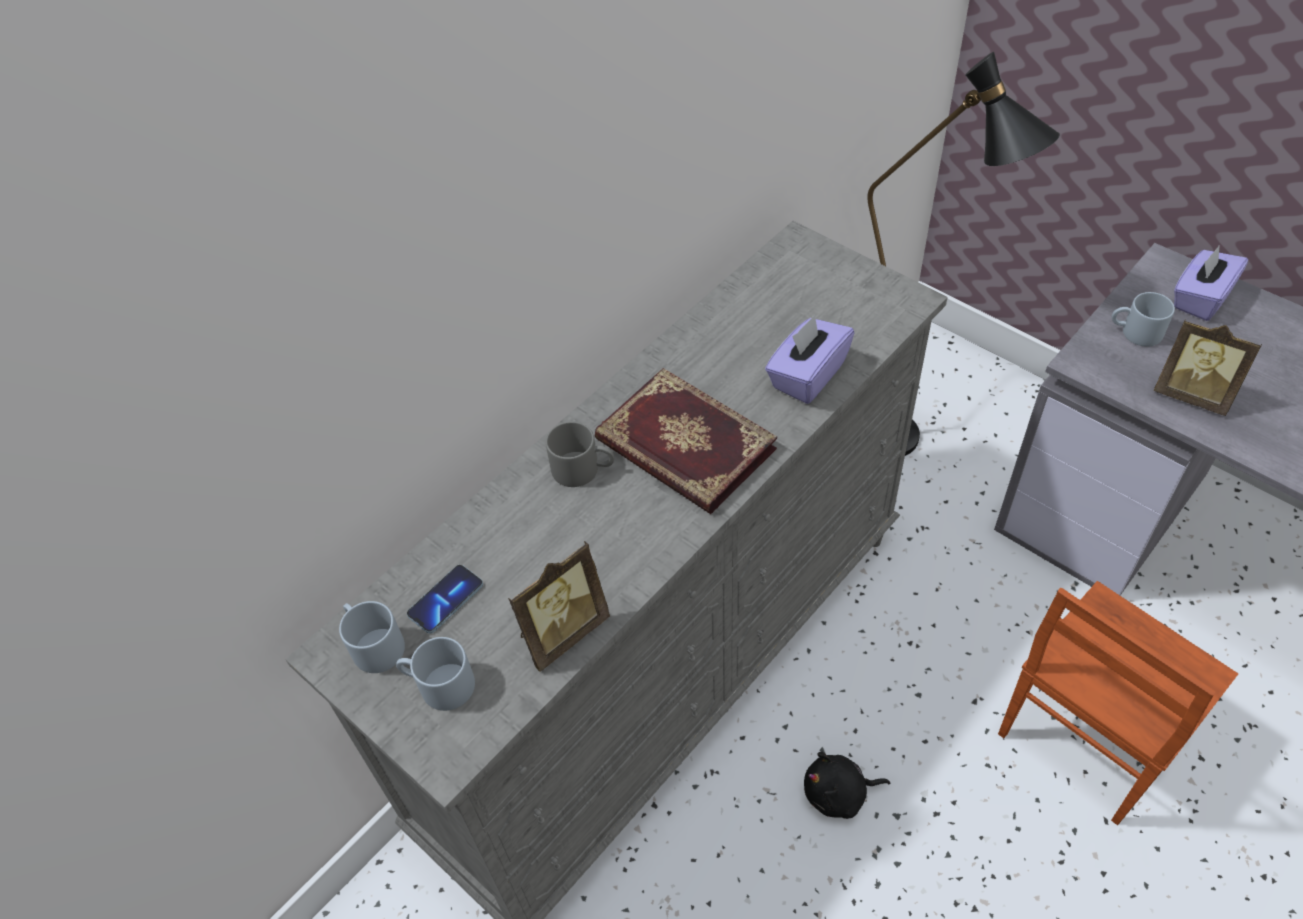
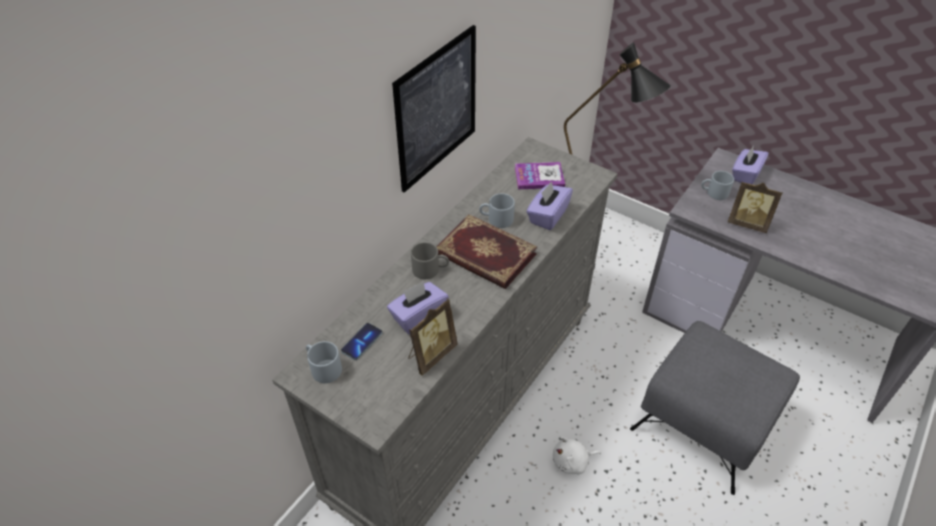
camera: 10 degrees left, 5 degrees down
grey mug [396,637,475,711] -> grey mug moved to [479,193,515,228]
black plush toy [804,752,890,819] -> white plush toy [553,437,601,474]
brown chair [998,581,1238,825] -> grey ottoman [630,321,800,495]
none -> purple tissue box [387,281,449,334]
none -> picture [392,25,476,193]
none -> book [515,162,565,189]

